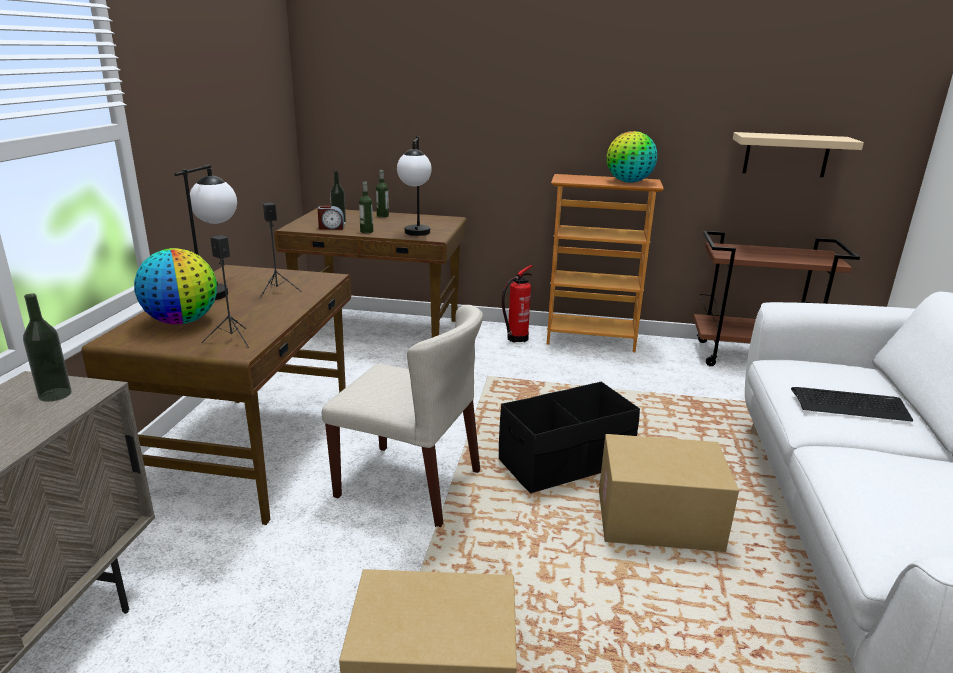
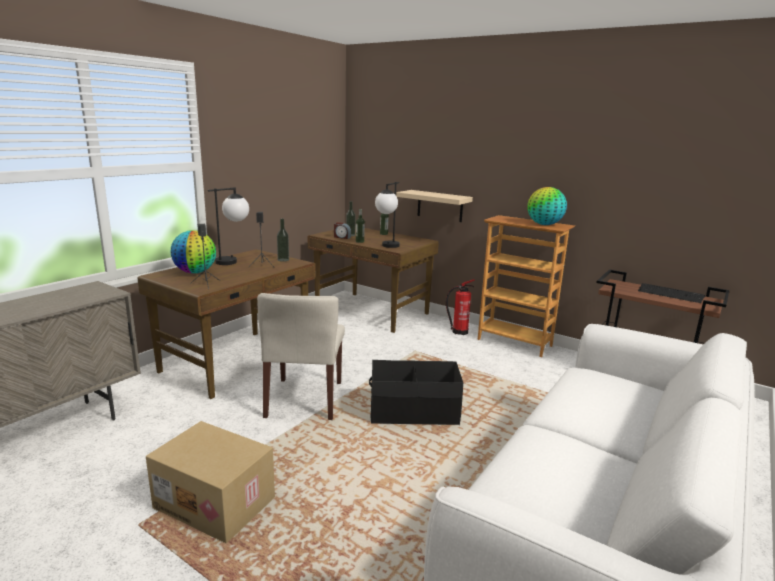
camera: 25 degrees right, 5 degrees down
bottle [23,293,72,402] -> bottle moved to [277,219,289,262]
beige chair [322,305,483,527] -> beige chair turned 45 degrees clockwise [257,293,345,420]
cardboard box [599,434,739,552] -> none
beige shelf [733,132,864,177] -> beige shelf moved to [396,190,473,222]
keyboard [791,387,913,422] -> keyboard moved to [638,283,705,303]

